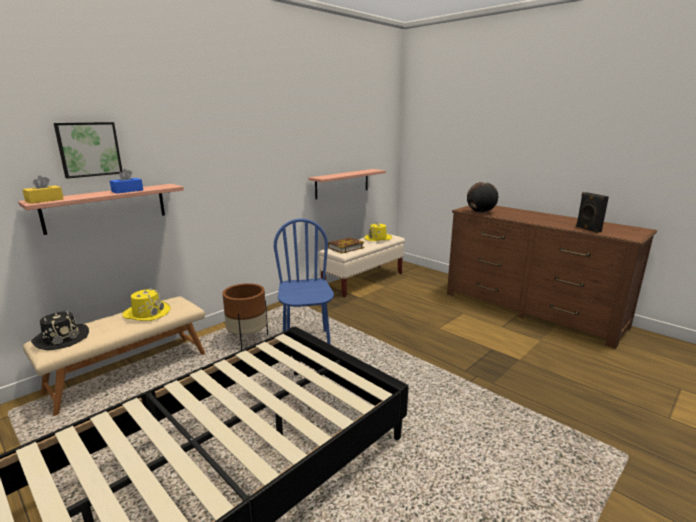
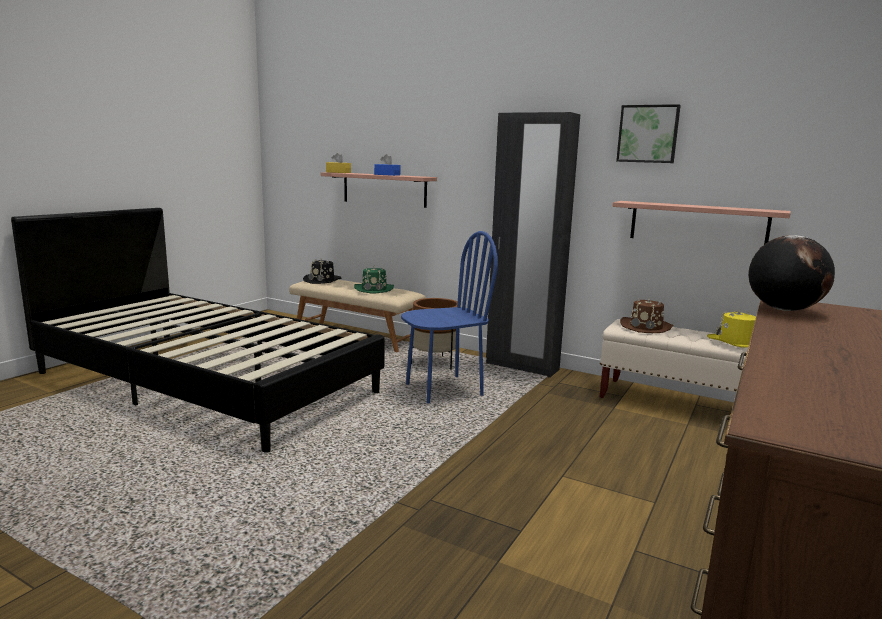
camera: 75 degrees right, 5 degrees down
picture [54,122,123,179] -> picture moved to [616,104,681,163]
yellow hat [122,288,171,321] -> green hat [354,266,394,294]
book [328,237,365,254] -> brown hat [620,298,673,333]
black speaker [576,192,609,233] -> none
none -> black wardrobe [486,112,580,378]

